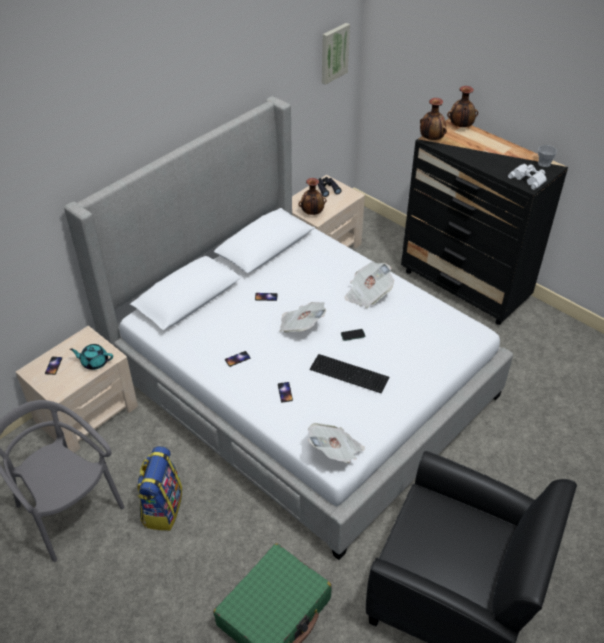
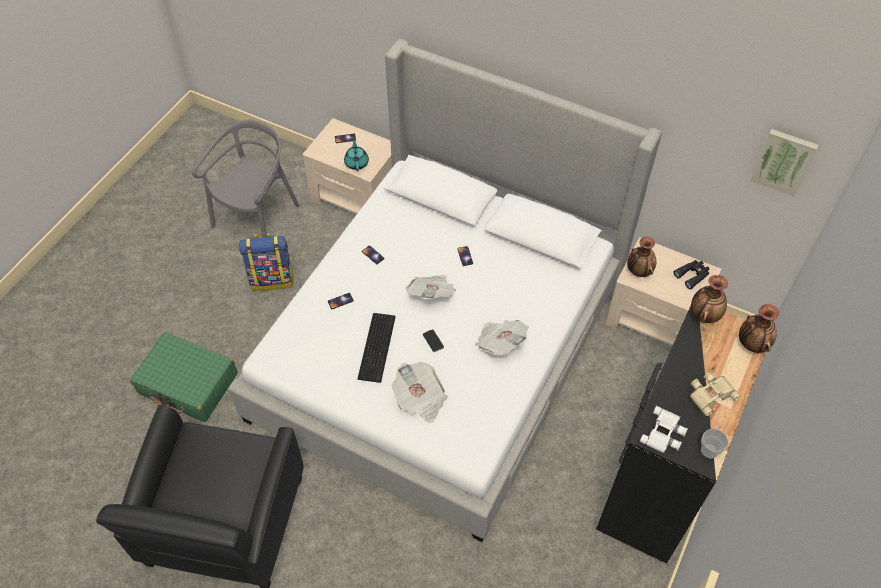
camera: 75 degrees right, 10 degrees up
newspaper [308,423,365,463] -> newspaper moved to [392,362,448,423]
none -> beige binoculars [690,372,740,416]

